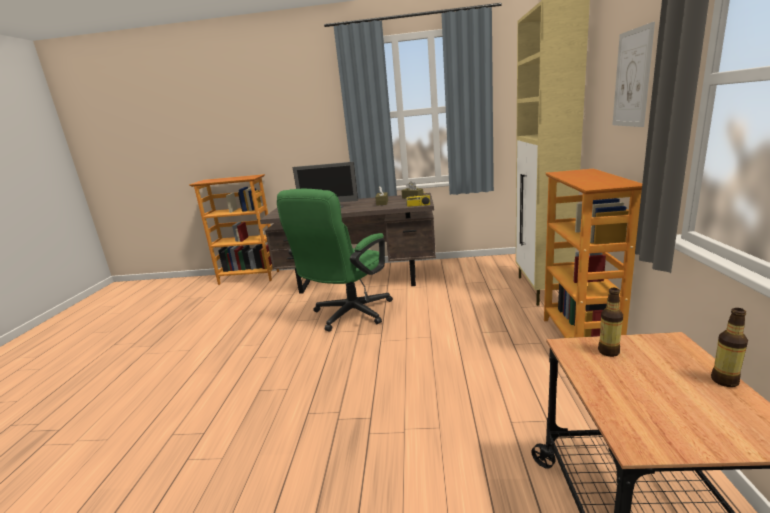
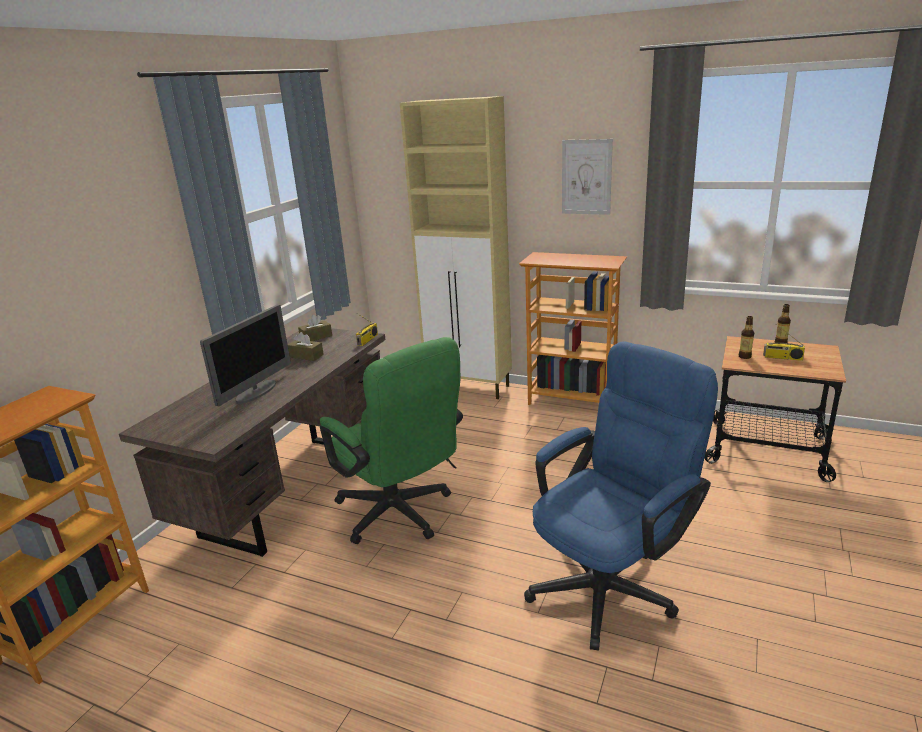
camera: 70 degrees left, 5 degrees up
none -> blue office chair [524,341,718,650]
none -> radio [763,324,805,361]

